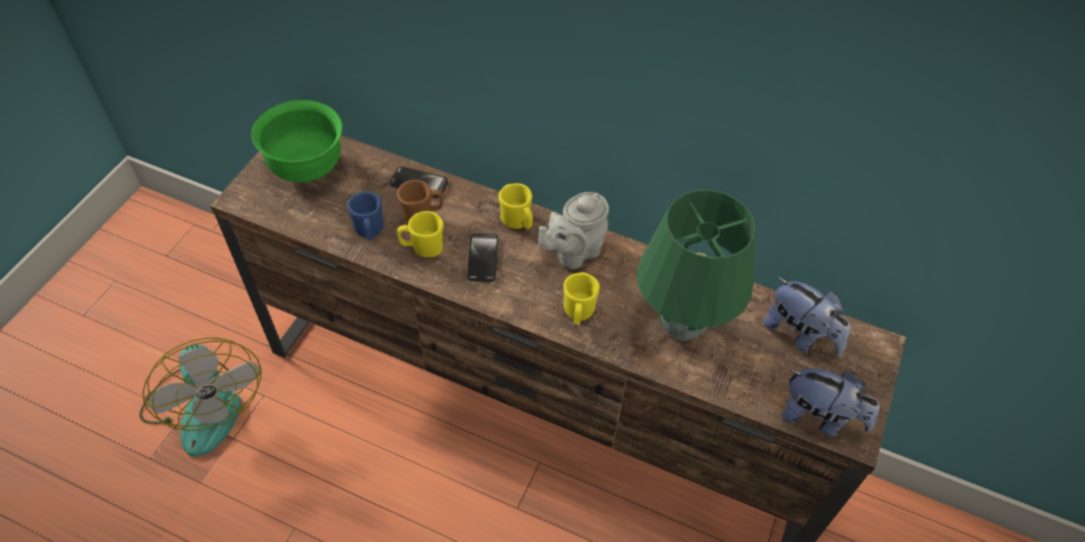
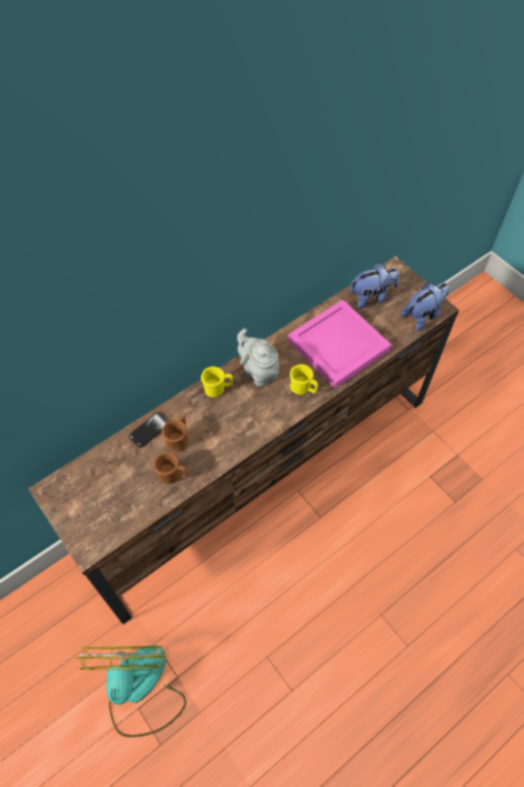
camera: 60 degrees left, 5 degrees up
fan [139,338,261,457] -> fan turned 90 degrees counterclockwise [76,645,186,737]
green bowl [252,100,343,183] -> none
blue mug [347,191,384,240] -> brown mug [153,452,188,484]
yellow mug [397,211,444,257] -> none
phone [467,233,498,282] -> none
grey teapot [538,192,609,269] -> grey teapot turned 150 degrees clockwise [237,328,279,387]
green table lamp [637,190,756,341] -> pink tray [288,300,391,388]

